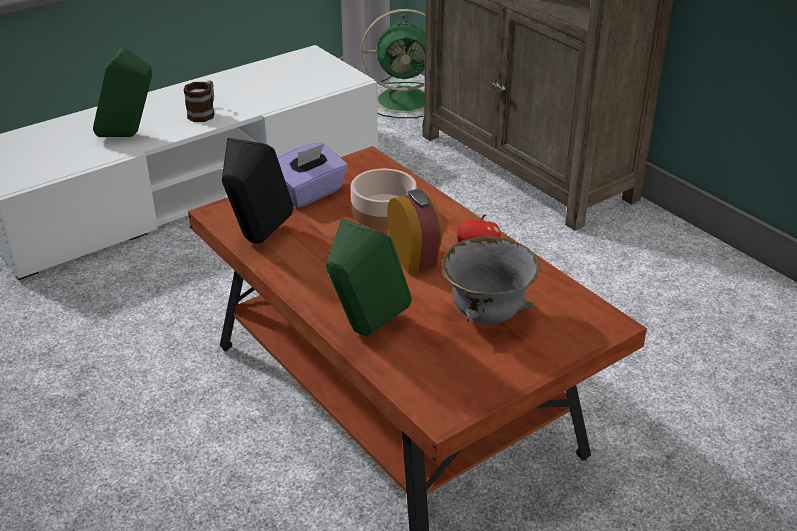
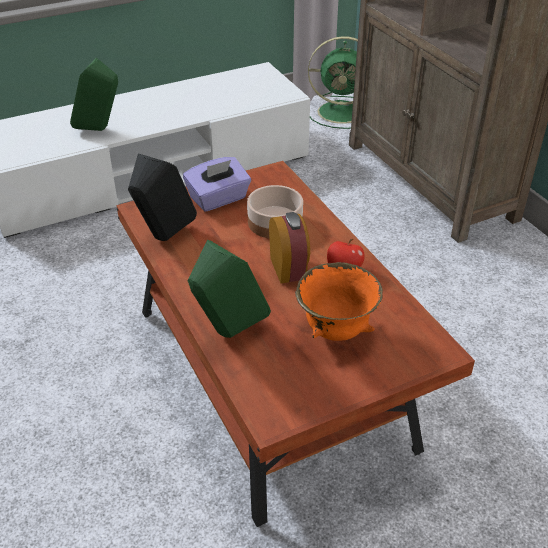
camera: 10 degrees right, 5 degrees up
mug [184,81,215,122] -> none
grey bowl [442,236,540,324] -> orange bowl [295,262,383,341]

